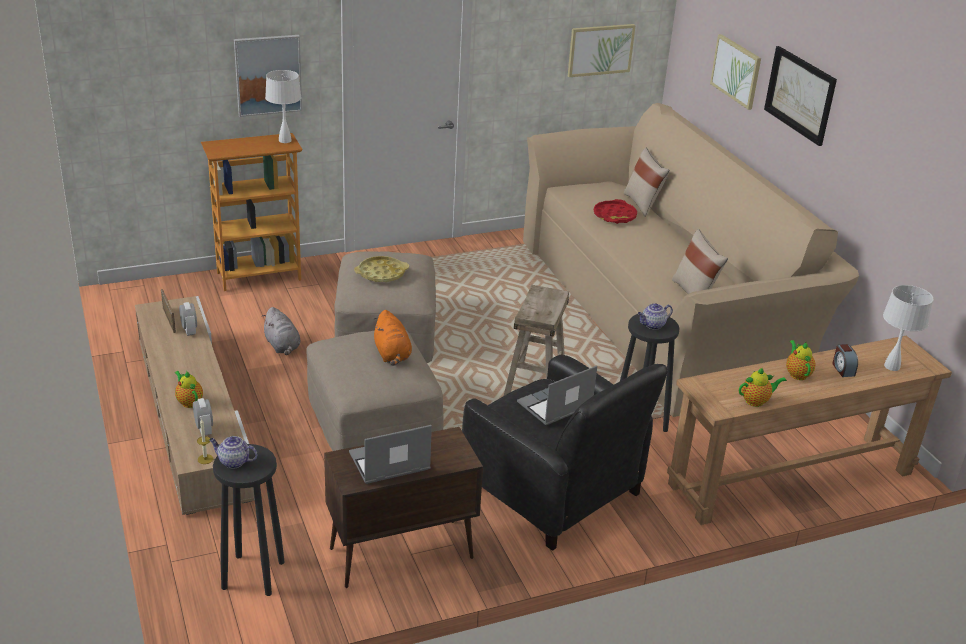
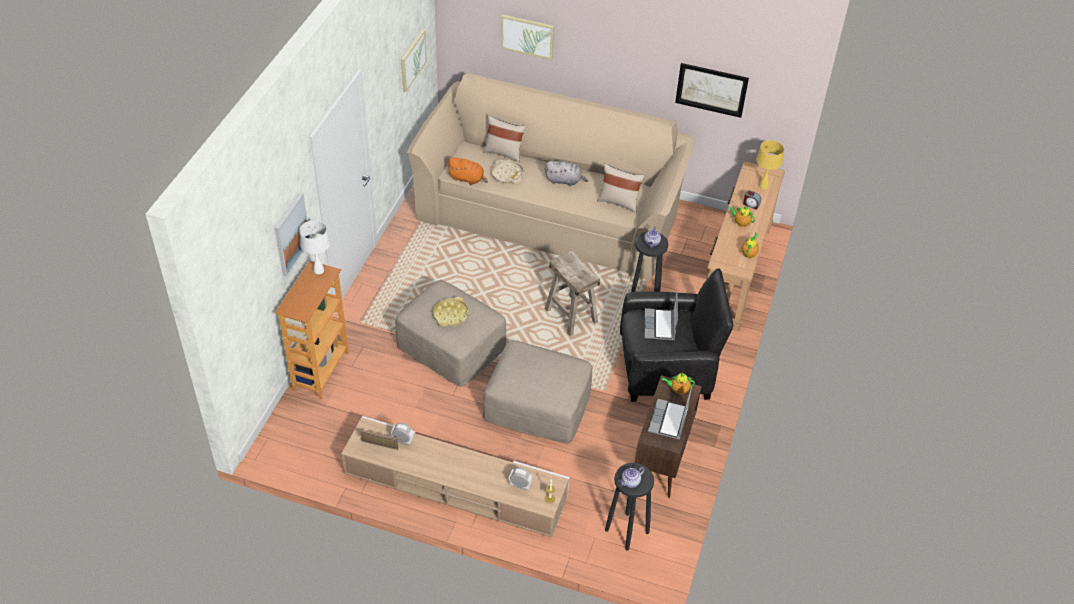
camera: 50 degrees left, 15 degrees up
teapot [175,371,203,408] -> teapot moved to [661,373,695,394]
grey plush toy [261,307,300,355] -> grey plush toy moved to [545,161,588,186]
orange plush toy [373,310,412,366] -> orange plush toy moved to [447,157,488,185]
red tray [594,199,637,224] -> beige tray [492,160,524,183]
picture [764,46,837,146] -> picture moved to [675,63,749,118]
white table lamp [883,285,933,371] -> yellow table lamp [756,140,784,190]

